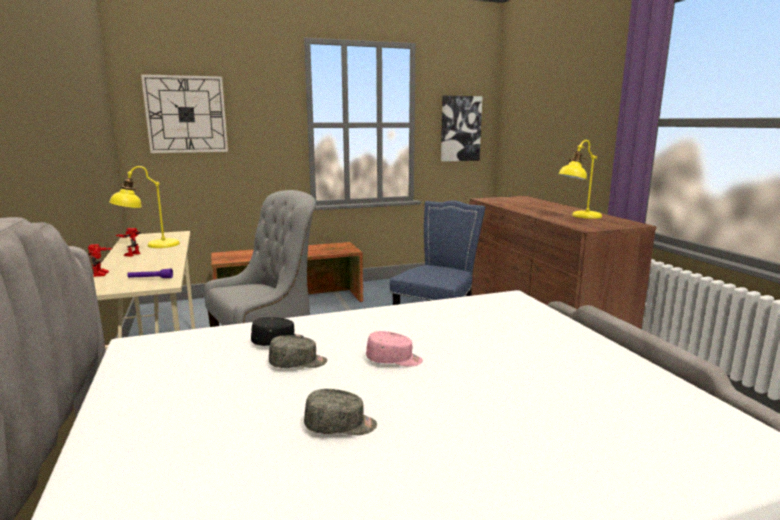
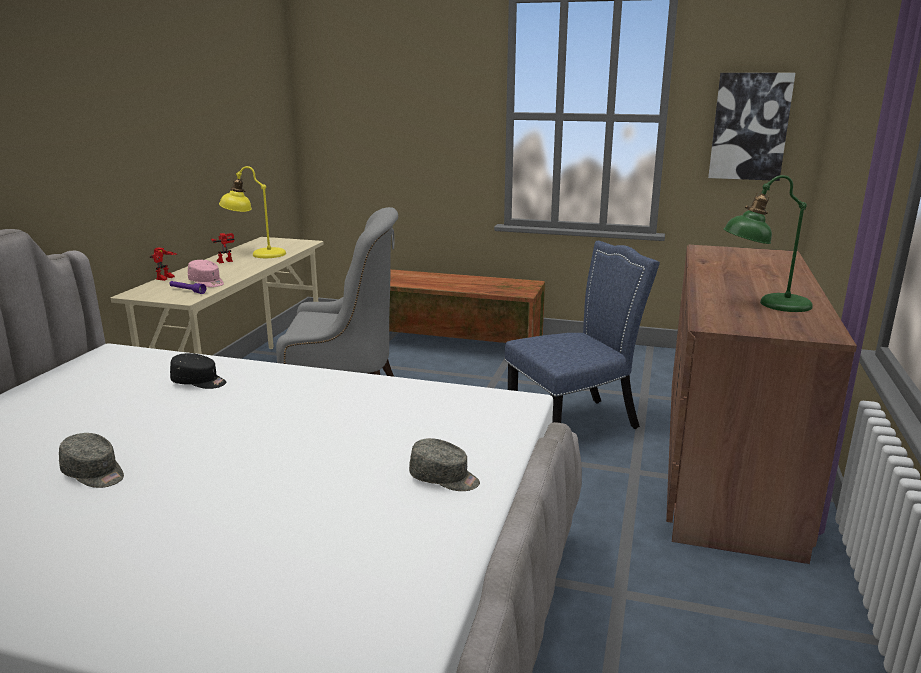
camera: 35 degrees right, 5 degrees up
wall clock [141,74,228,153] -> none
grey cap [269,335,327,368] -> grey cap moved to [409,438,480,491]
pink cap [366,331,423,367] -> pink cap moved to [188,260,224,287]
yellow table lamp [558,140,602,219] -> green table lamp [724,175,813,312]

